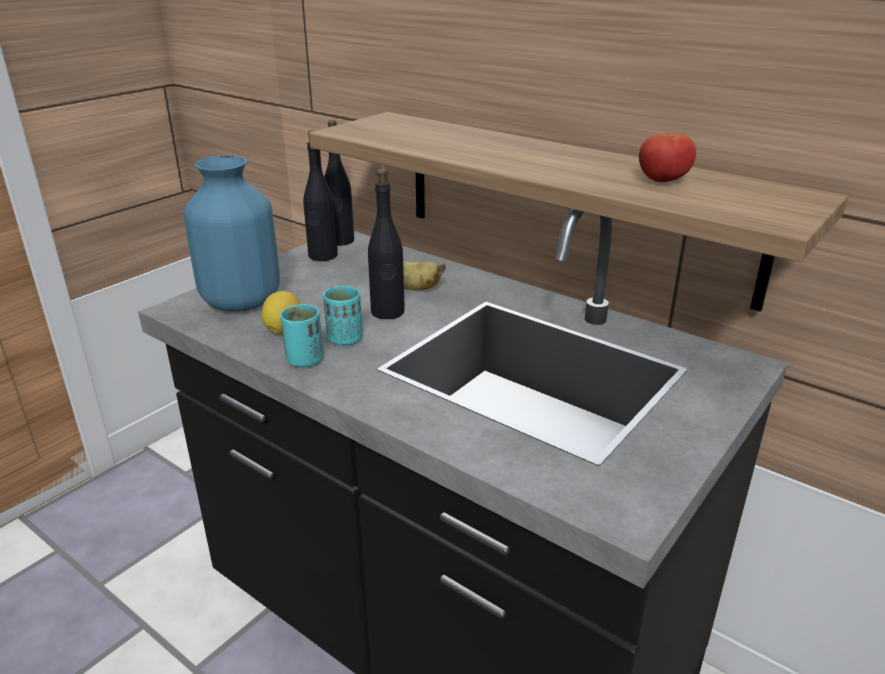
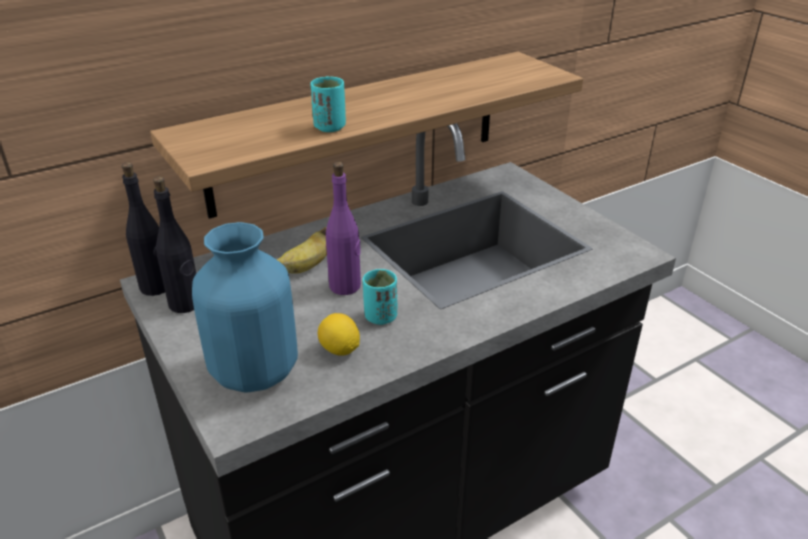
camera: 70 degrees left, 5 degrees up
turquoise cup [280,304,323,368] -> turquoise cup moved to [311,77,346,132]
black bottle [368,169,405,319] -> purple bottle [326,162,361,295]
tomato [639,133,696,182] -> none

